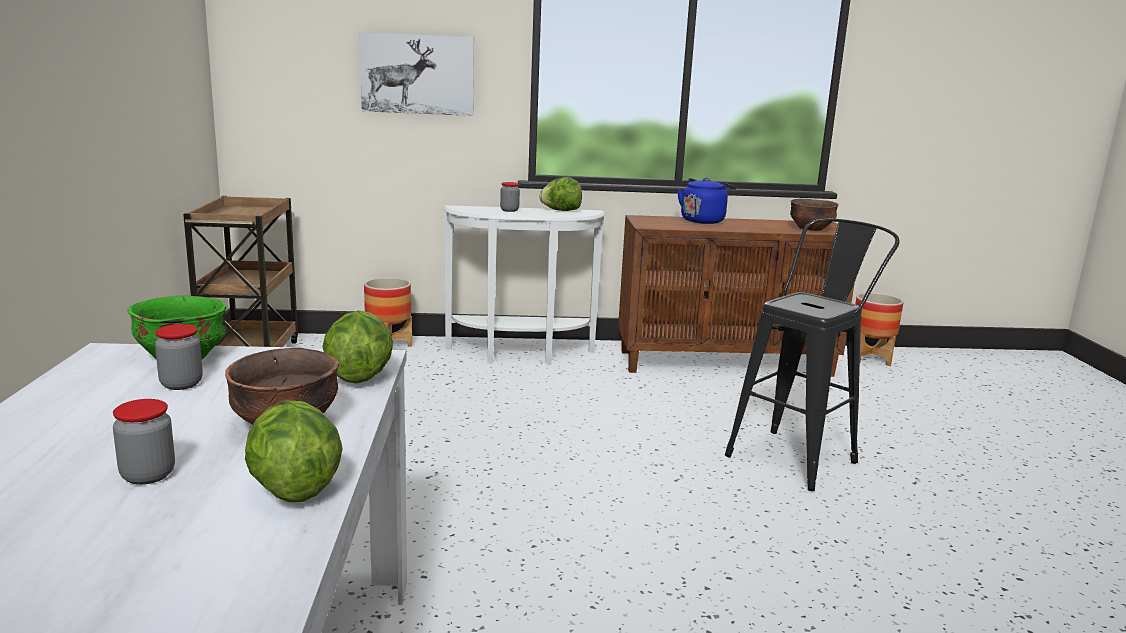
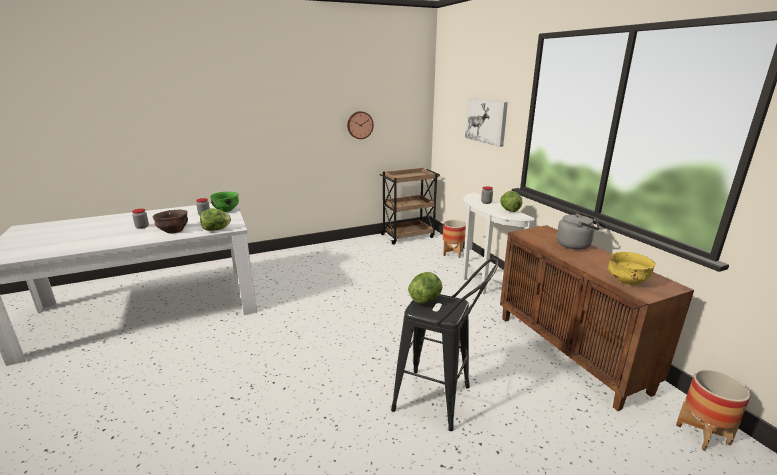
camera: 70 degrees right, 5 degrees up
lettuce [245,400,343,502] -> lettuce moved to [408,272,442,304]
blue kettle [677,178,736,224] -> grey kettle [557,212,600,250]
brown bowl [790,199,839,231] -> yellow bowl [608,252,656,286]
none -> wall clock [347,111,374,139]

